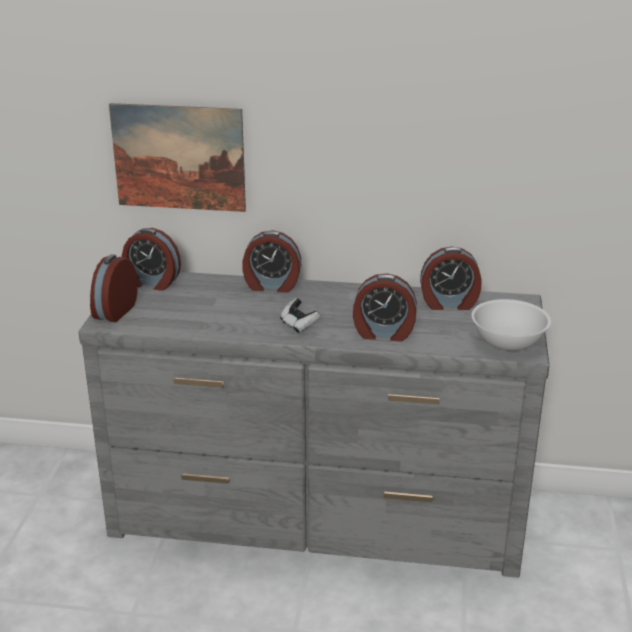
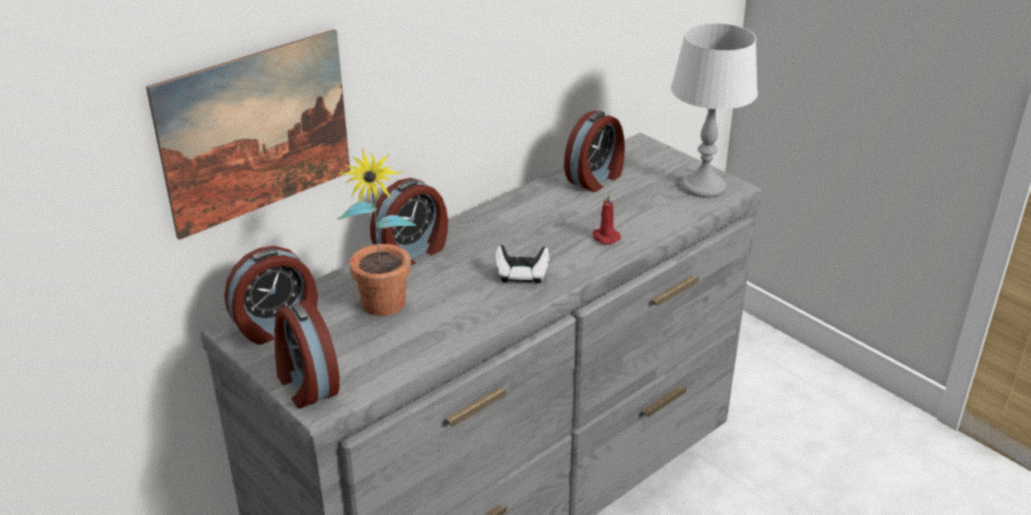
camera: 50 degrees left, 5 degrees up
alarm clock [353,273,417,342] -> red candle [593,194,621,245]
white bowl [472,299,551,351] -> grey table lamp [671,23,758,198]
none -> potted plant [337,148,416,316]

